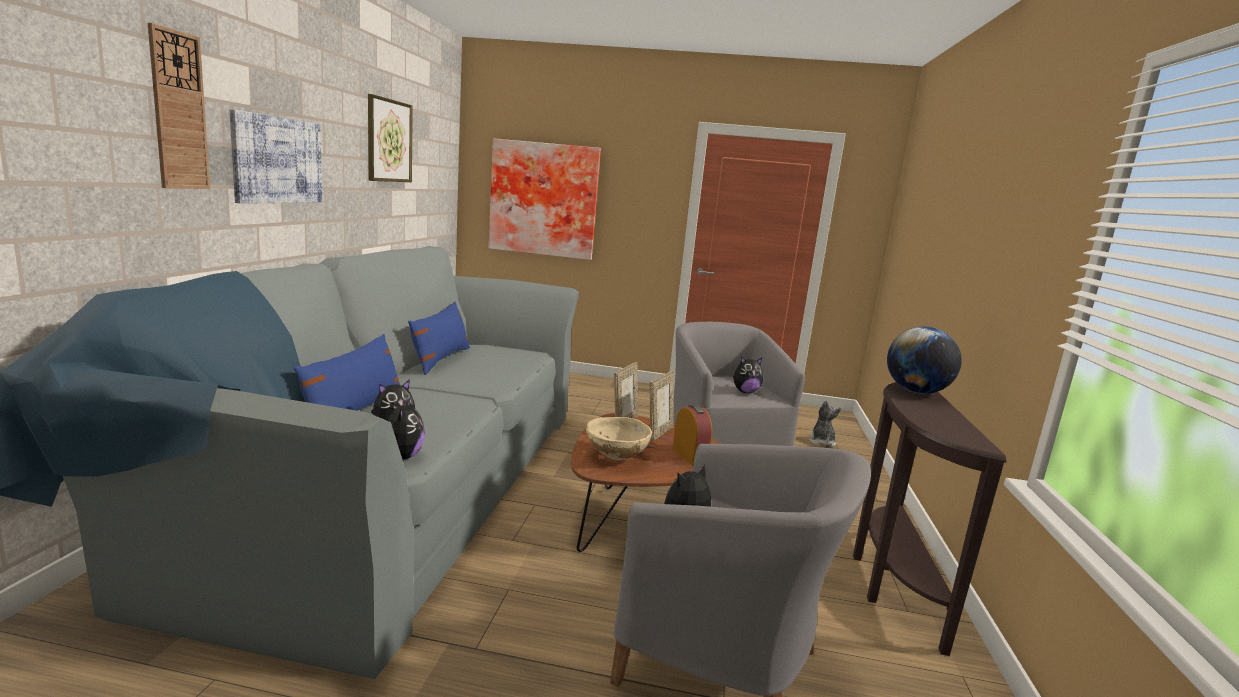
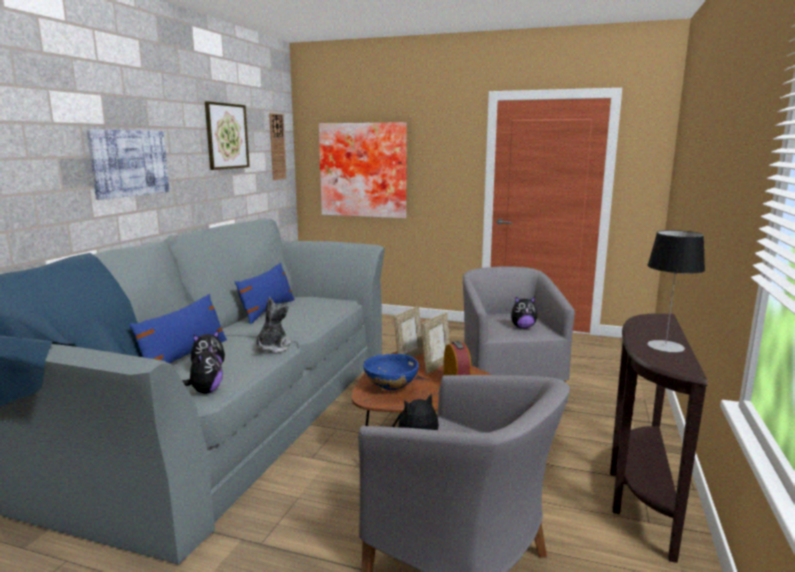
camera: 10 degrees right, 0 degrees up
wall clock [148,23,210,189] -> wall clock moved to [269,113,287,180]
beige bowl [586,417,652,460] -> blue bowl [363,354,419,390]
plush toy [808,400,841,447] -> plush toy moved to [256,297,291,353]
globe [887,326,962,394] -> none
none -> table lamp [647,230,705,353]

